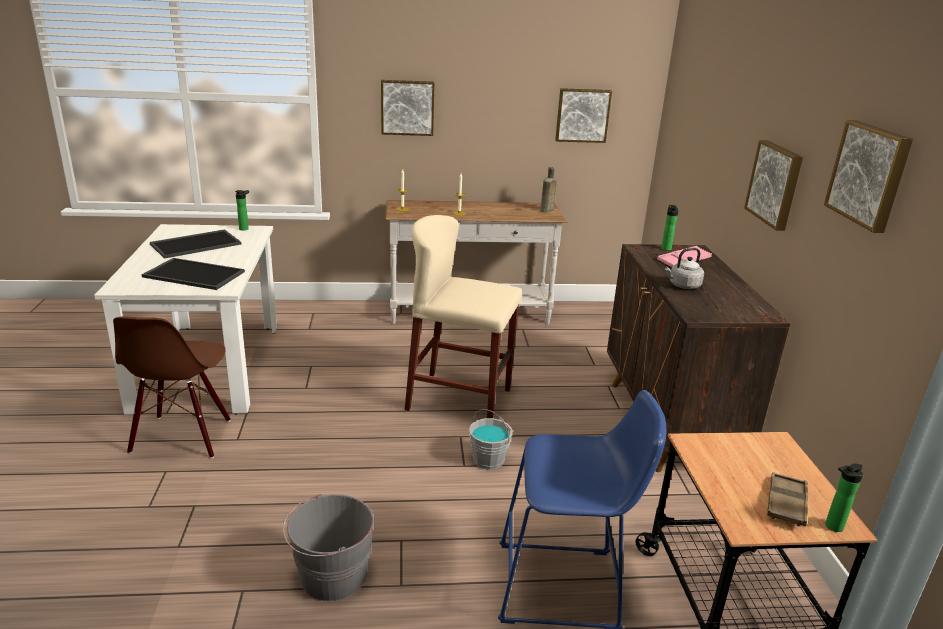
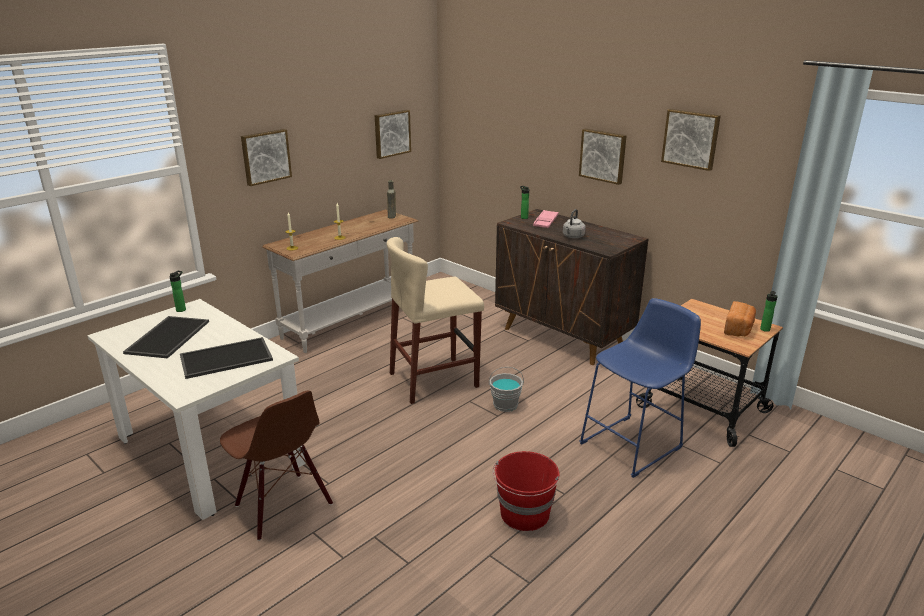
camera: 40 degrees left, 0 degrees up
grey bucket [283,494,374,601] -> red bucket [493,451,560,531]
brown tray [767,472,808,527] -> bread [724,301,756,337]

